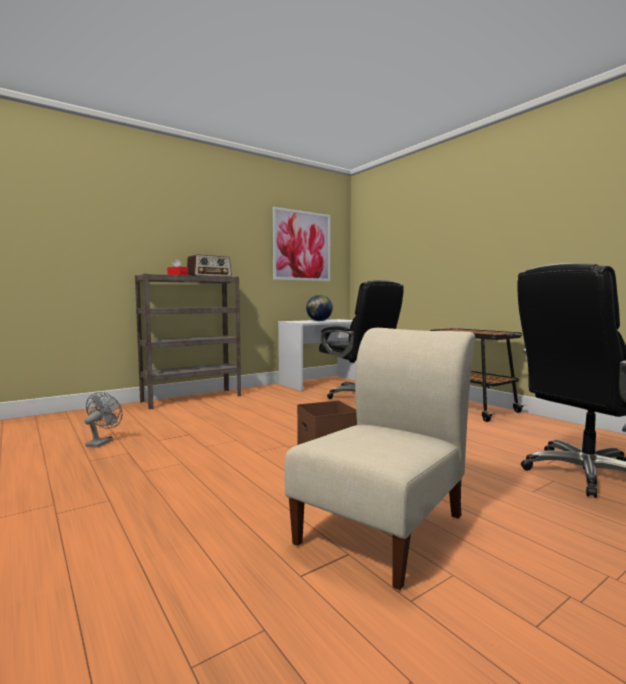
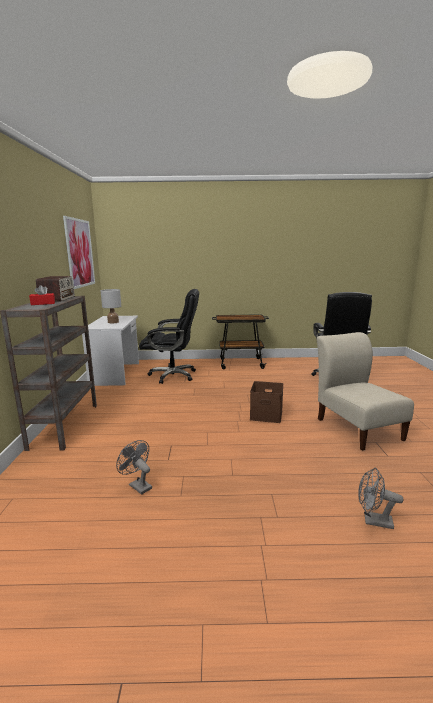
camera: 55 degrees left, 10 degrees up
globe [306,295,333,321] -> grey table lamp [100,289,121,323]
none -> grey fan [358,468,404,529]

